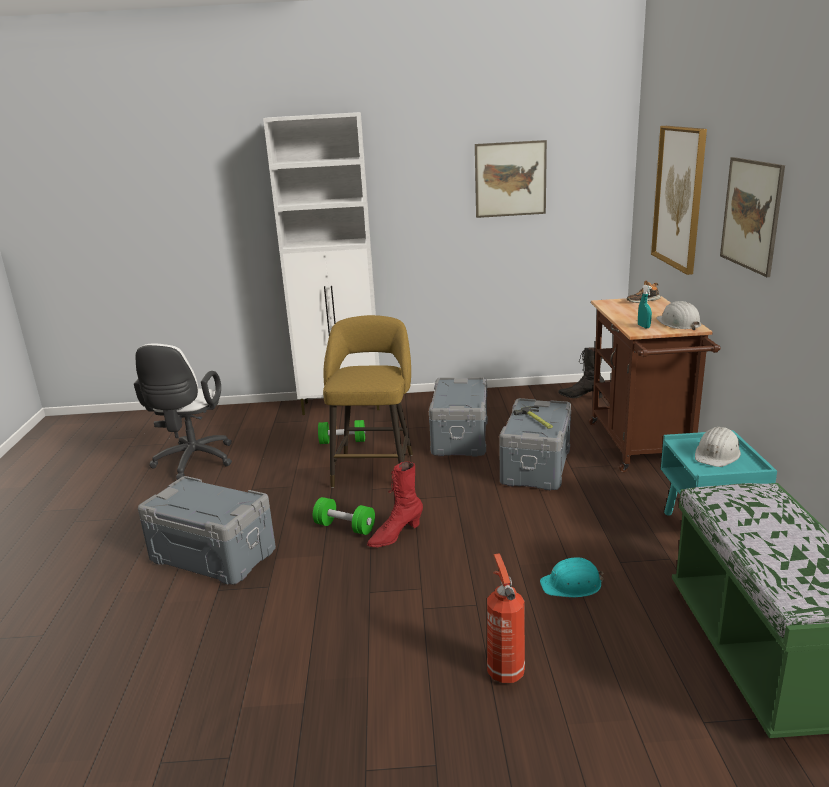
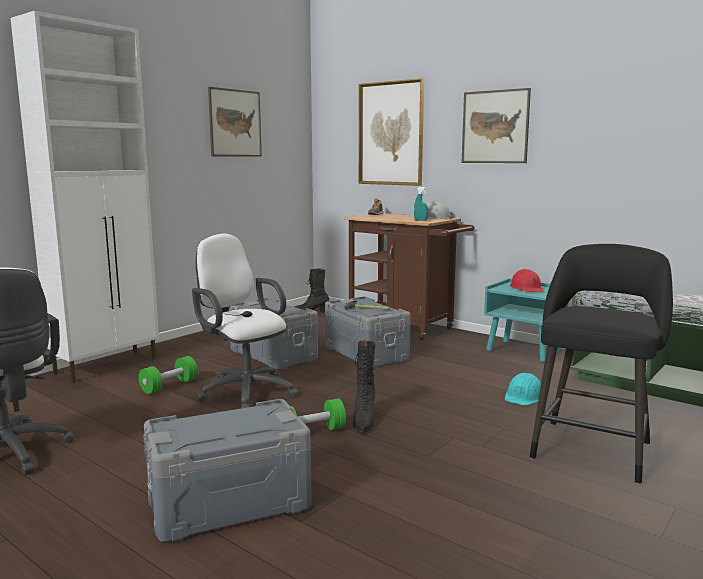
camera: 50 degrees left, 10 degrees down
yellow stool [323,315,413,488] -> white office chair [192,234,298,409]
red boot [367,462,423,547] -> black boot [353,341,376,432]
fire extinguisher [487,553,525,683] -> black stool [530,244,673,484]
white hard hat [695,427,741,467] -> red hard hat [510,269,544,292]

